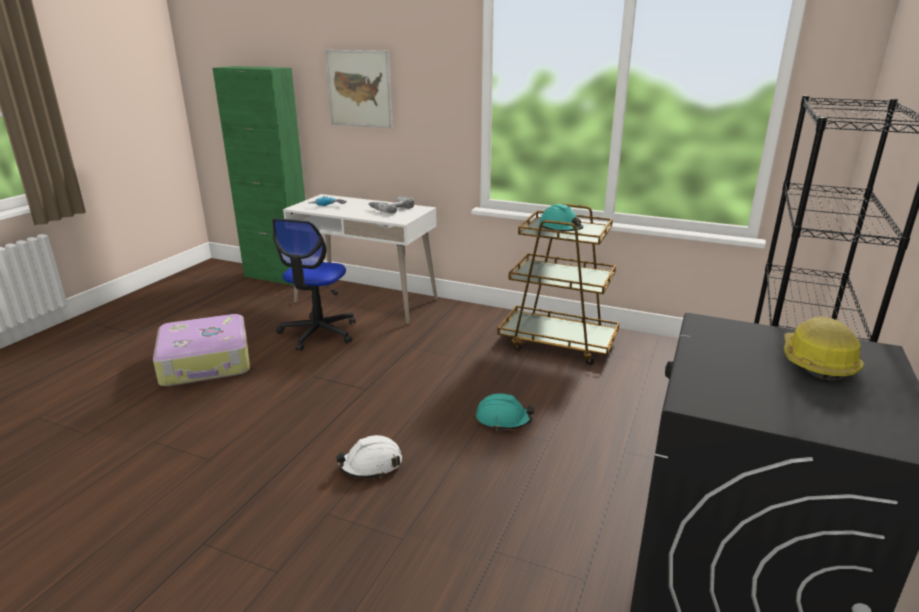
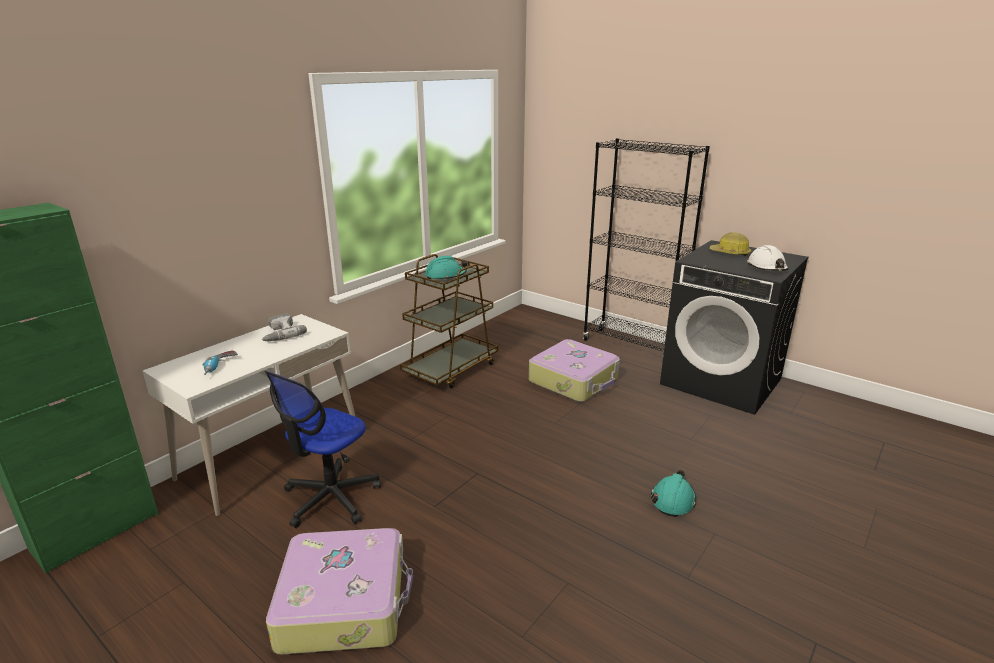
camera: 75 degrees left, 0 degrees up
office chair [272,218,355,351] -> office chair turned 90 degrees clockwise [265,371,381,528]
picture [325,50,393,128] -> none
white hard hat [336,435,402,478] -> white hard hat moved to [747,245,789,271]
turquoise hard hat [476,393,535,431] -> turquoise hard hat moved to [651,470,696,517]
none -> suitcase [529,339,620,402]

